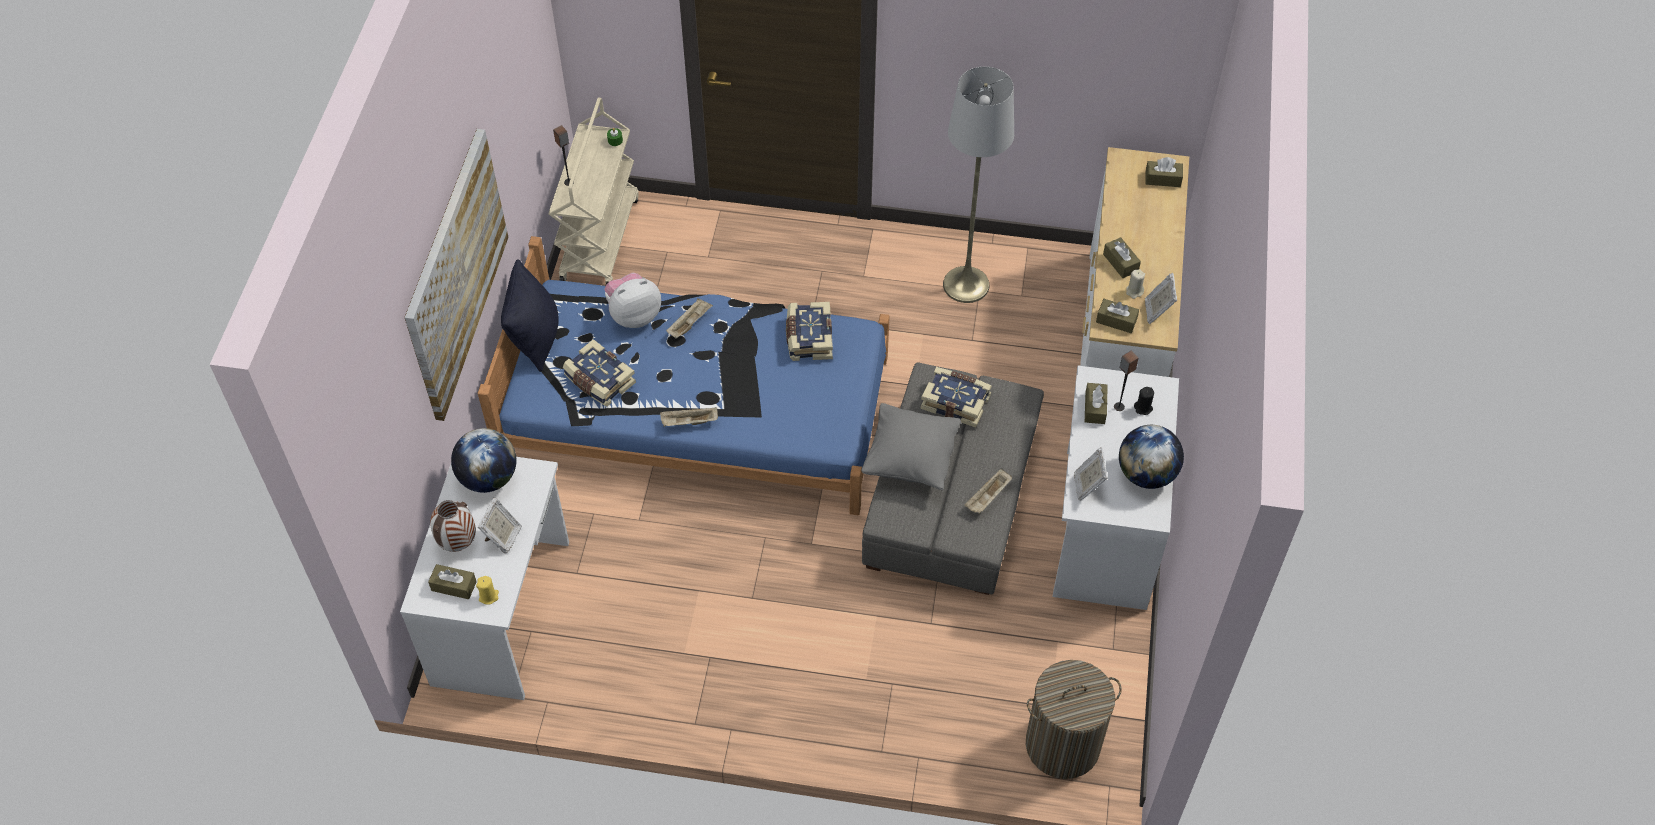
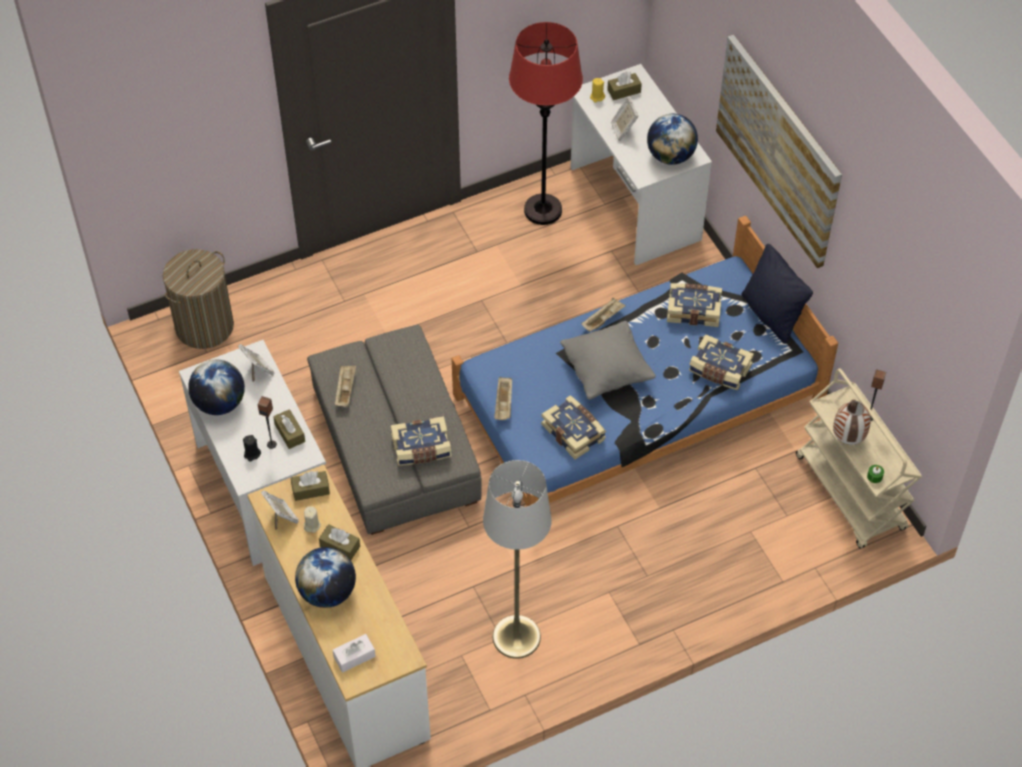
camera: 145 degrees right, 0 degrees up
vase [430,500,476,552] -> vase moved to [833,400,871,445]
plush toy [605,273,661,328] -> book [689,334,754,390]
beige tray [666,298,713,339] -> beige tray moved to [494,377,513,420]
grey pillow [861,403,961,490] -> grey pillow moved to [560,321,656,400]
brown tissue box [1146,157,1183,187] -> white tissue box [333,634,376,673]
none -> globe [295,547,356,608]
none -> red floor lamp [509,22,583,225]

